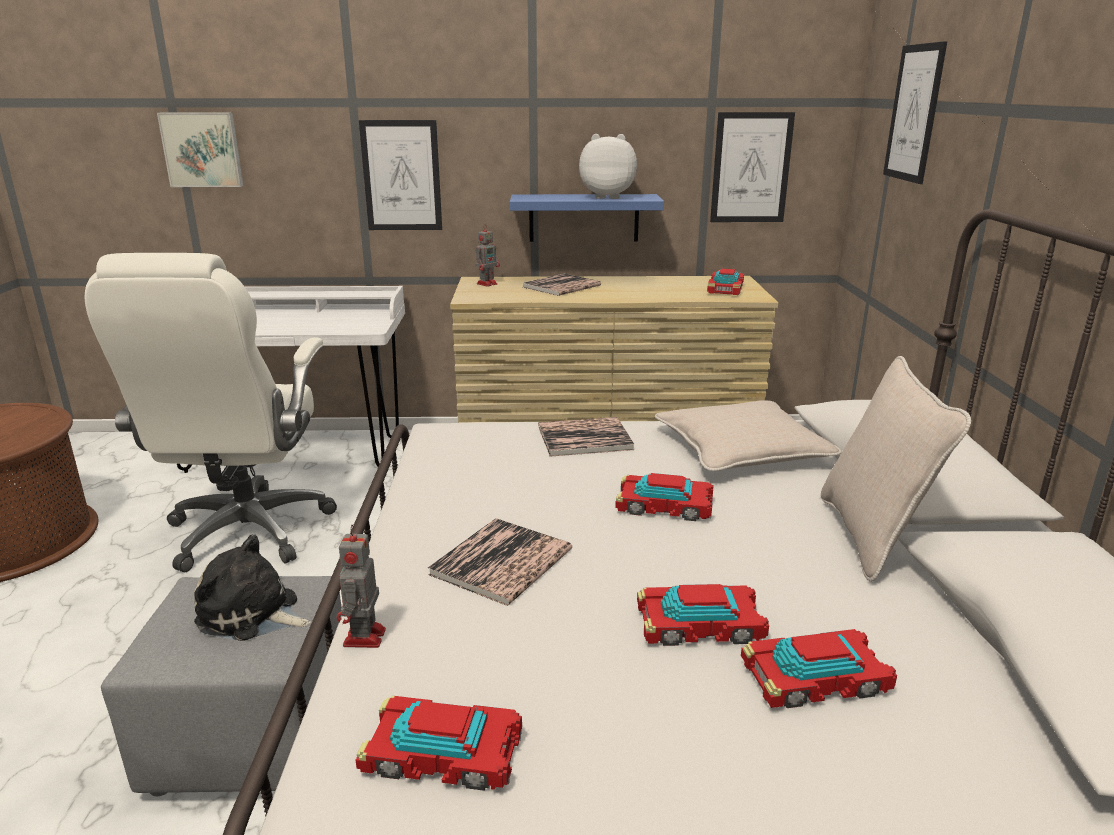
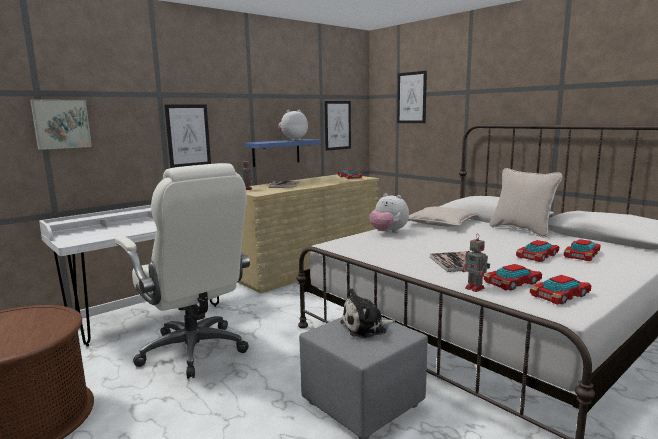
camera: 40 degrees left, 10 degrees down
book [538,417,635,457] -> plush toy [369,193,409,233]
toy car [615,473,714,521] -> toy car moved to [484,264,542,290]

